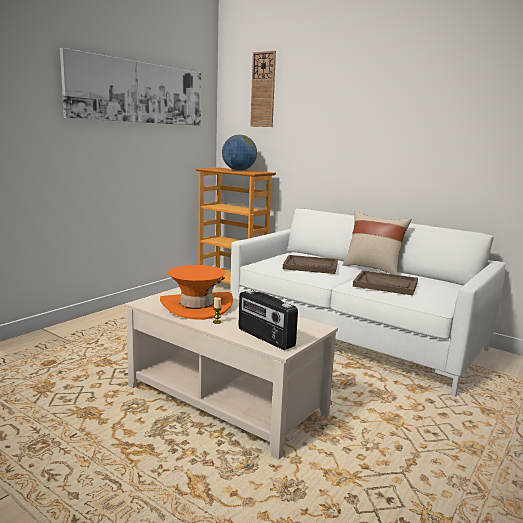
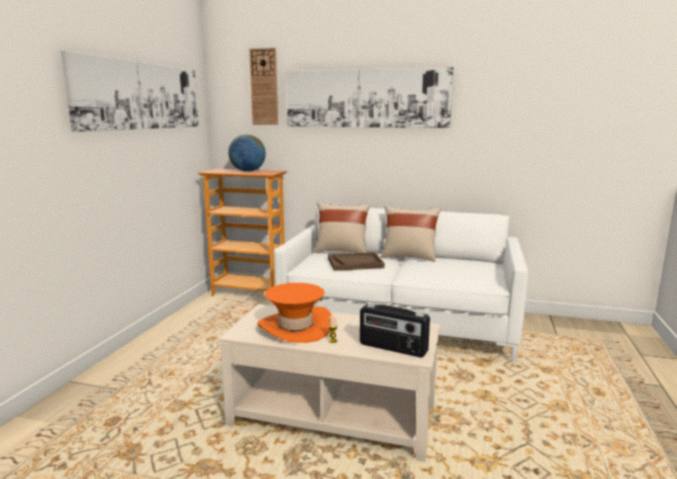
camera: 20 degrees left, 0 degrees up
brown tray [353,270,418,296] -> none
none -> picture [286,67,454,128]
none -> beige pillow [314,202,370,253]

